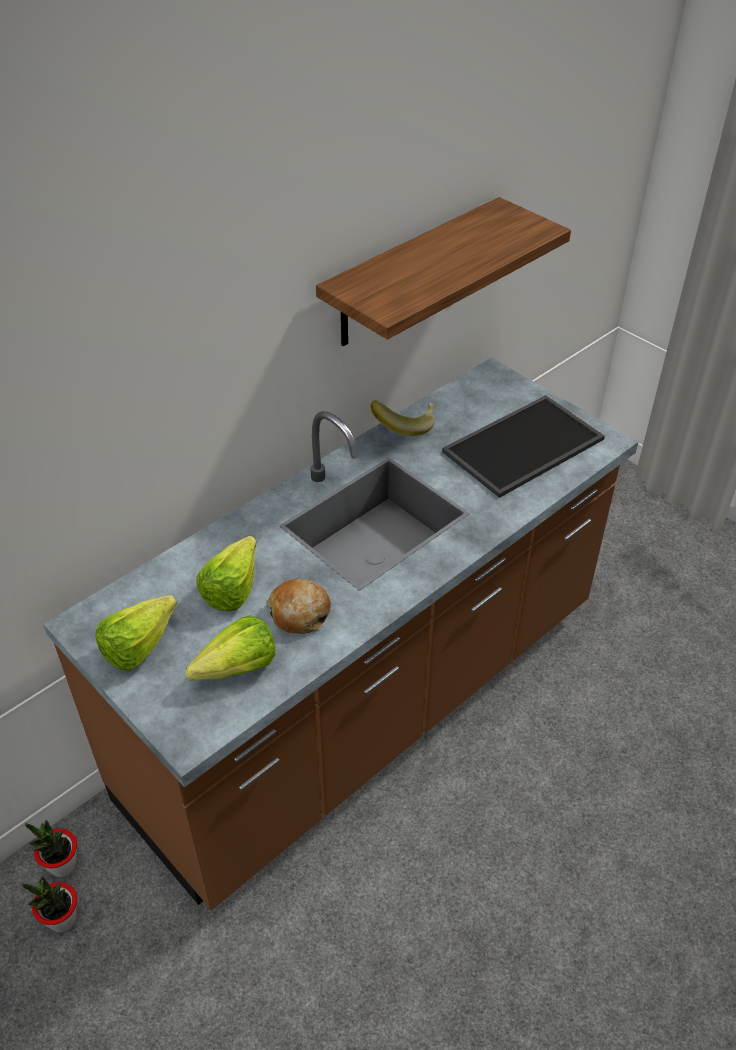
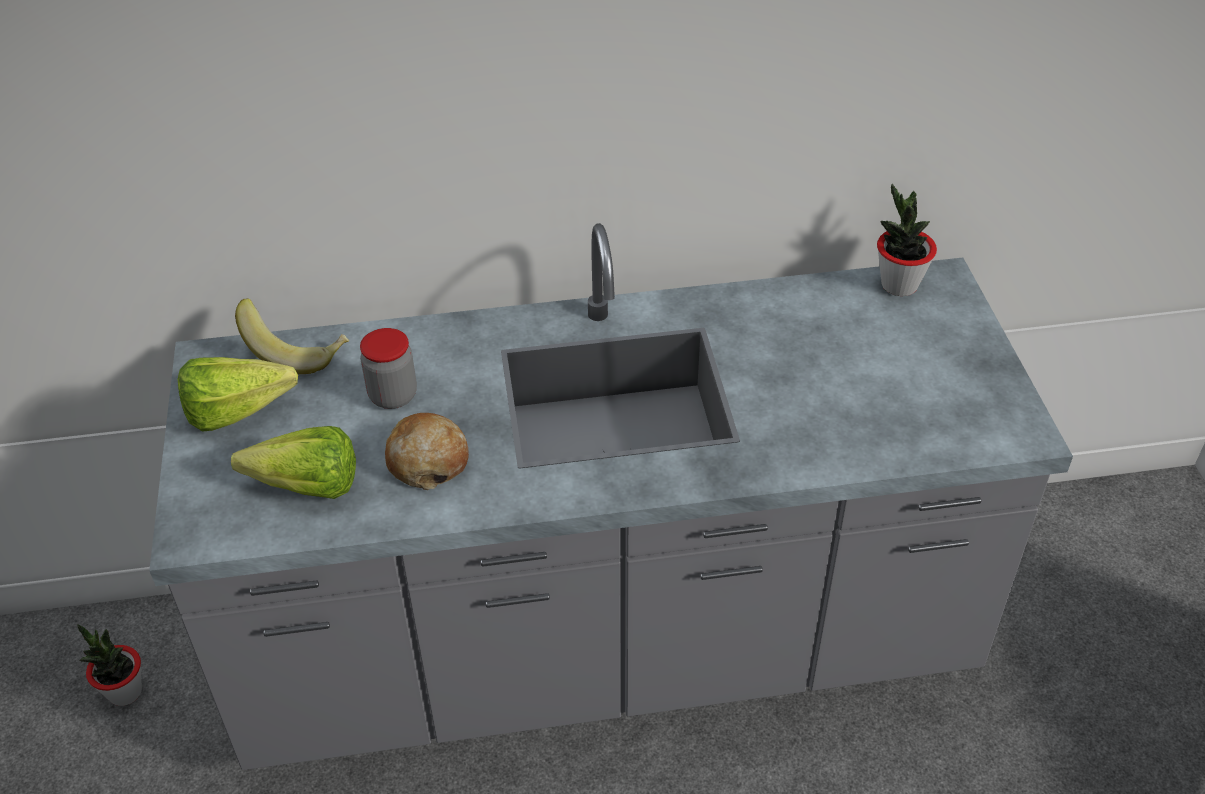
camera: 35 degrees right, 0 degrees up
potted plant [25,820,77,877] -> potted plant moved to [877,184,937,296]
brown counter [43,358,638,910] -> grey counter [149,223,1073,770]
lettuce [196,536,257,611] -> jar [360,328,417,409]
shelf [316,197,571,346] -> none
banana [371,400,435,436] -> banana moved to [235,298,349,374]
tray [442,395,605,498] -> none

